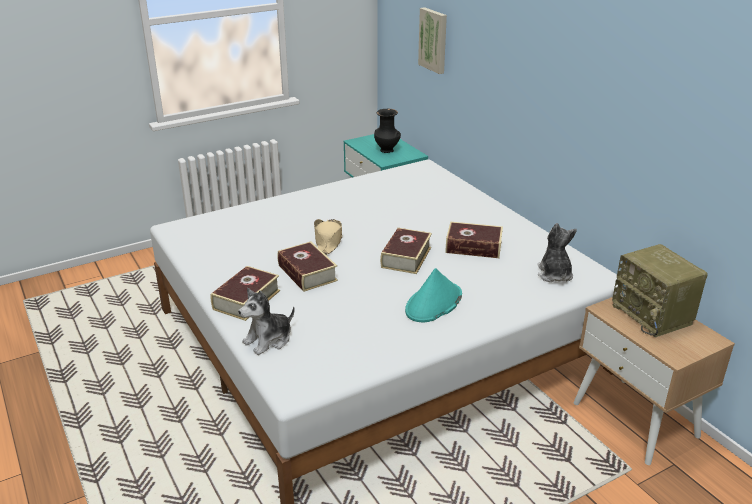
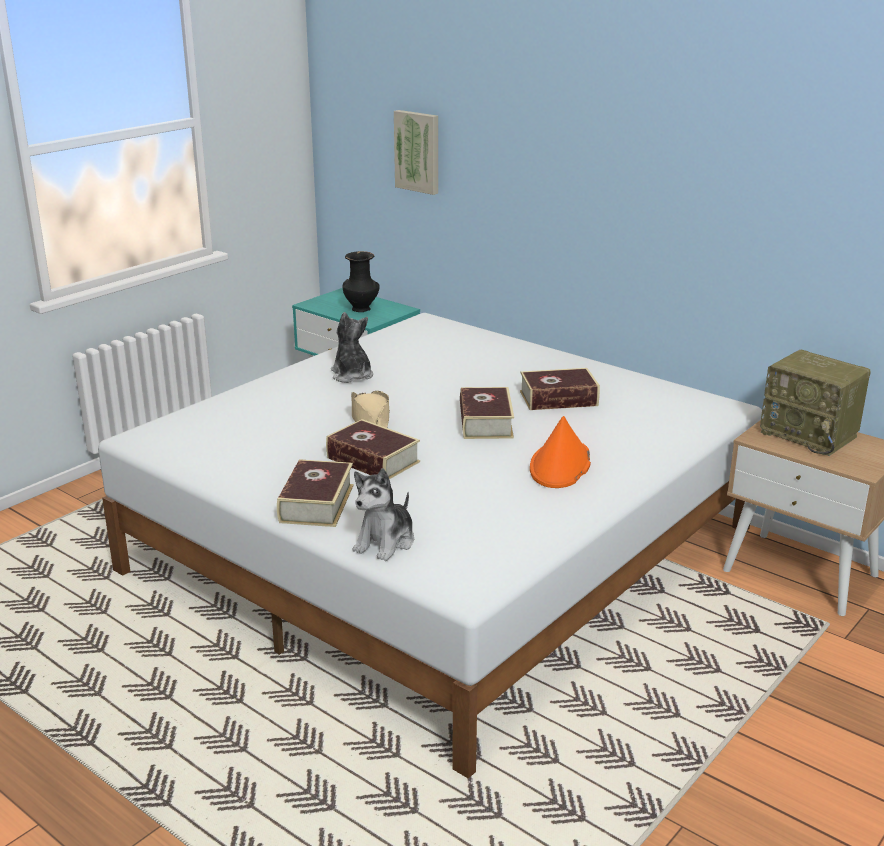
camera: 20 degrees left, 5 degrees down
turquoise hat [405,268,462,322] -> orange hat [530,416,591,488]
plush toy [537,223,577,282] -> plush toy moved to [331,312,373,383]

